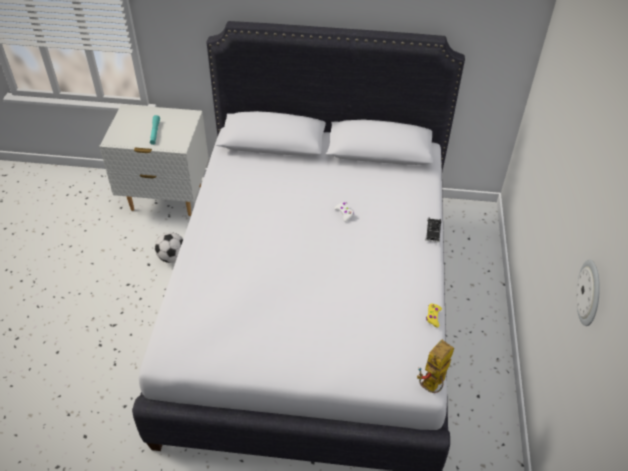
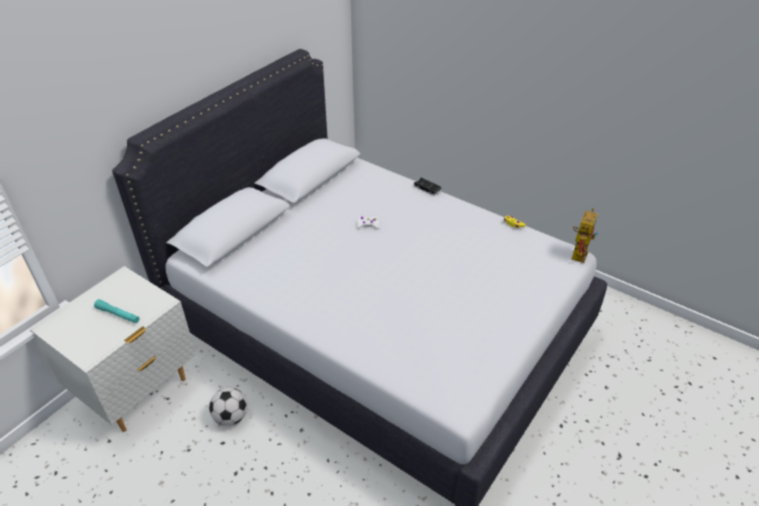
camera: 60 degrees left, 5 degrees down
toy robot [417,340,454,393] -> toy robot turned 135 degrees counterclockwise [572,208,598,263]
wall clock [576,259,600,326] -> none

